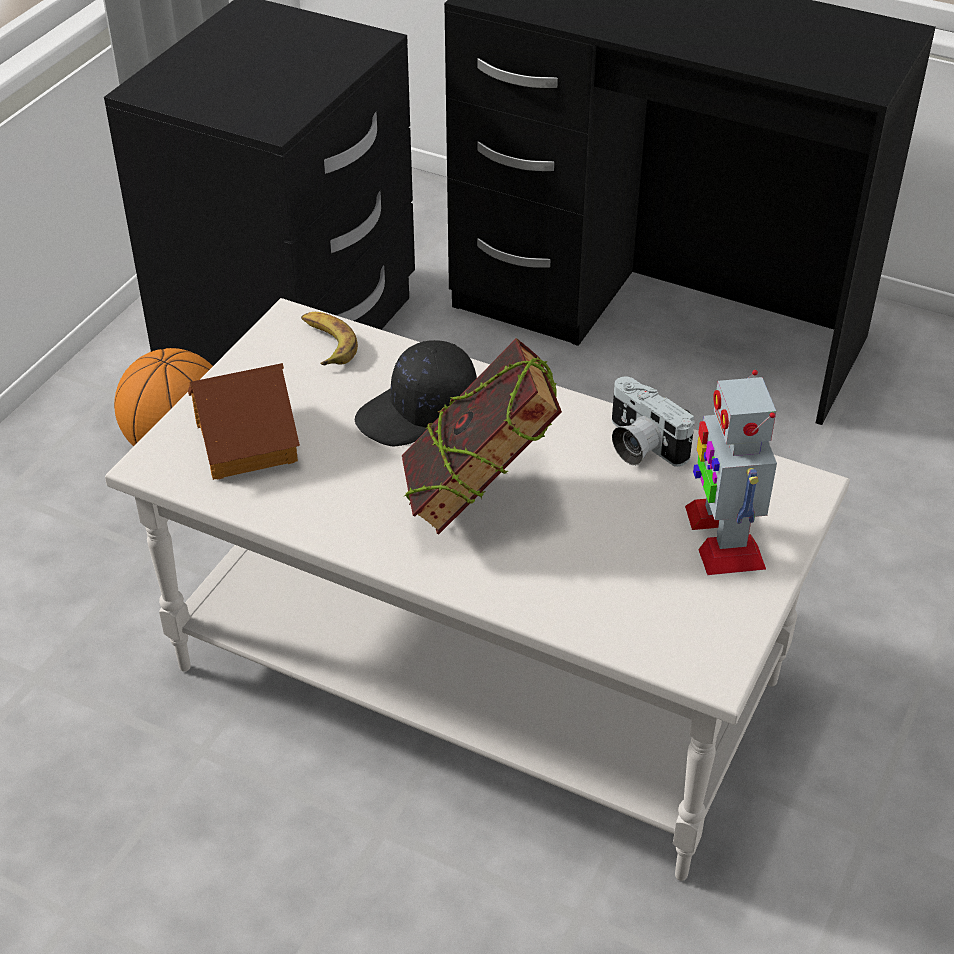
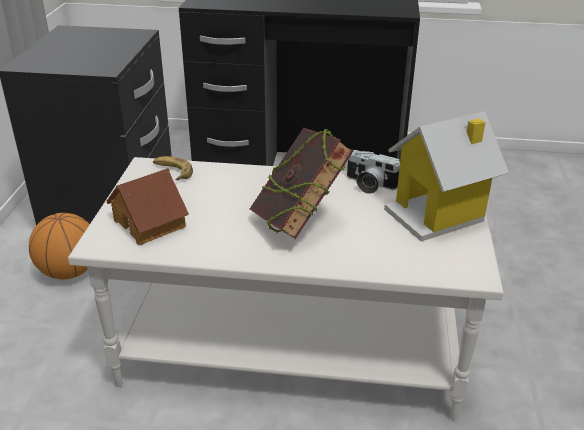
camera: 20 degrees left, 10 degrees down
black cap [355,340,477,446] -> none
toy robot [685,370,777,575] -> toy house [384,111,509,241]

